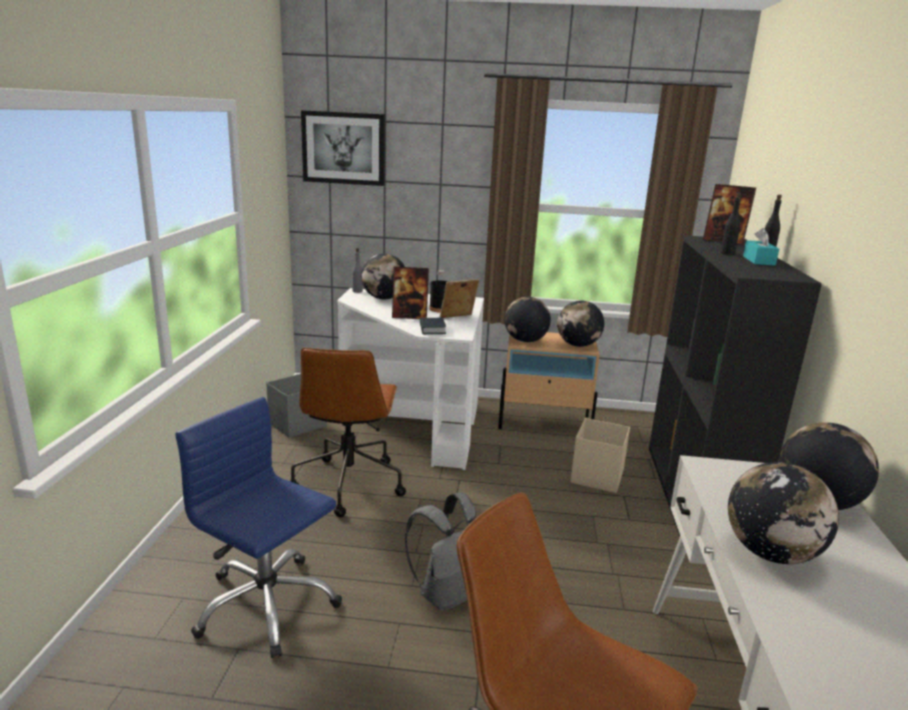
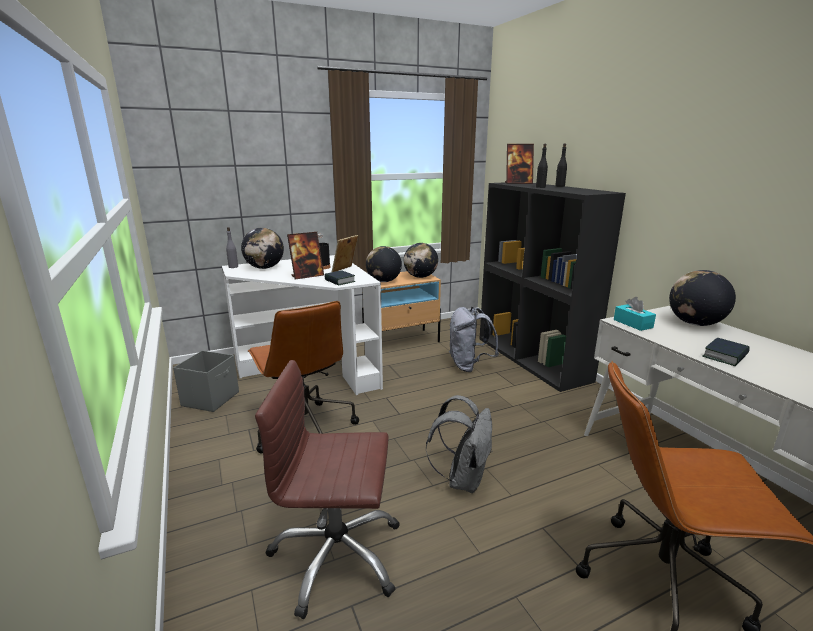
camera: 30 degrees left, 0 degrees up
blue office chair [176,397,342,658] -> brown office chair [255,360,400,619]
picture [301,110,385,186] -> none
beige storage box [570,418,630,493] -> grey backpack [449,307,499,372]
globe [728,462,839,564] -> book [702,338,750,366]
turquoise tissue box [743,228,779,266] -> turquoise tissue box moved to [614,297,656,331]

